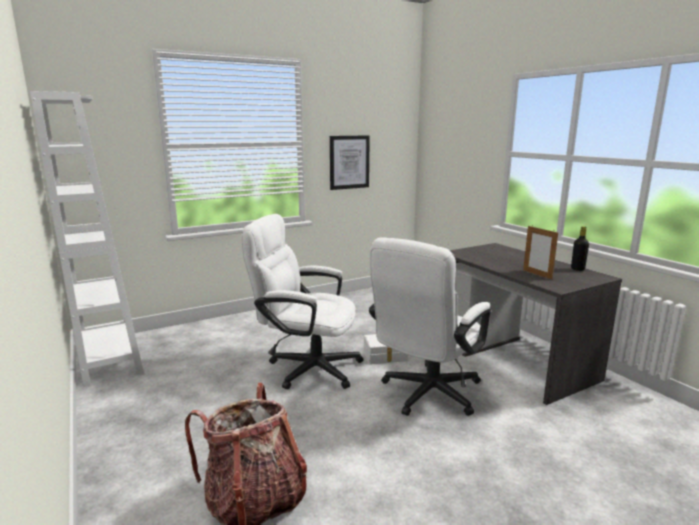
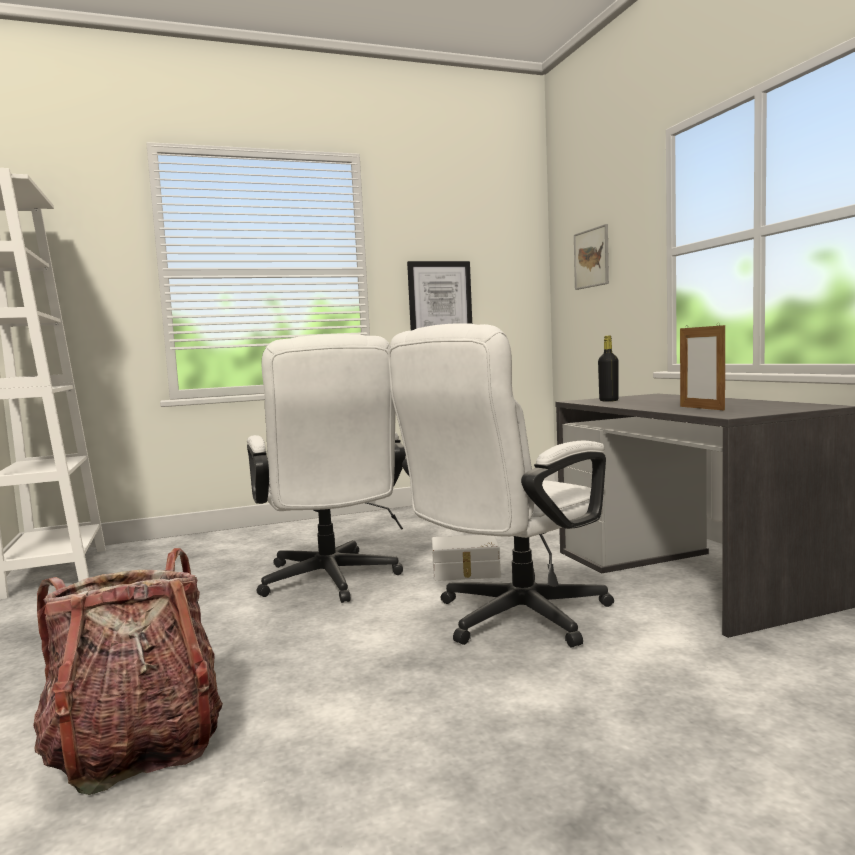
camera: 10 degrees right, 10 degrees down
white office chair [241,214,364,390] -> white office chair turned 135 degrees counterclockwise [247,334,406,603]
black bottle [571,226,589,271] -> black bottle moved to [598,336,619,402]
none -> picture [574,224,609,290]

